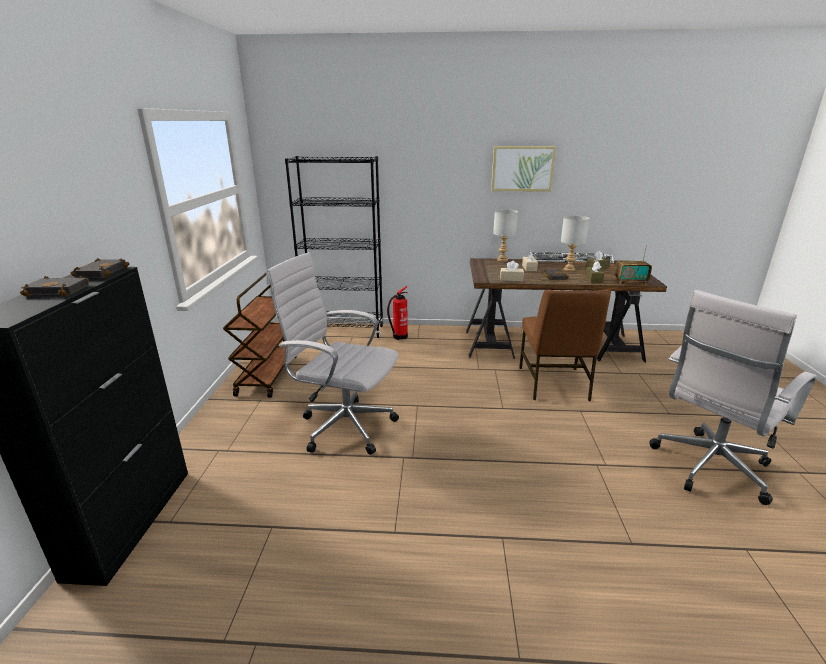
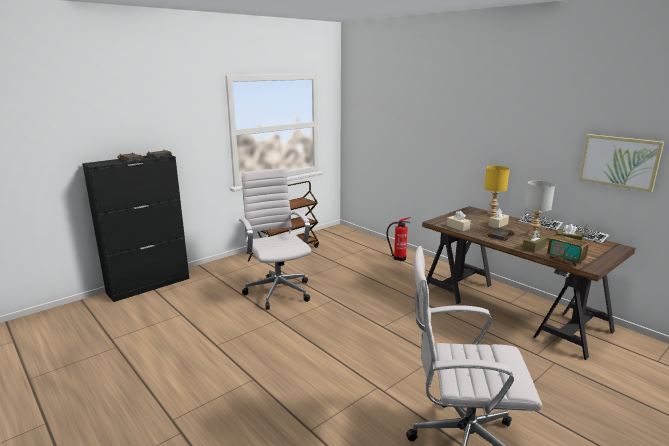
camera: 45 degrees right, 5 degrees down
black bookcase [285,156,384,338] -> none
picture [491,146,556,192] -> picture moved to [579,134,664,192]
grey table lamp [493,209,518,262] -> yellow table lamp [484,166,510,215]
brown chair [519,289,611,401] -> none

